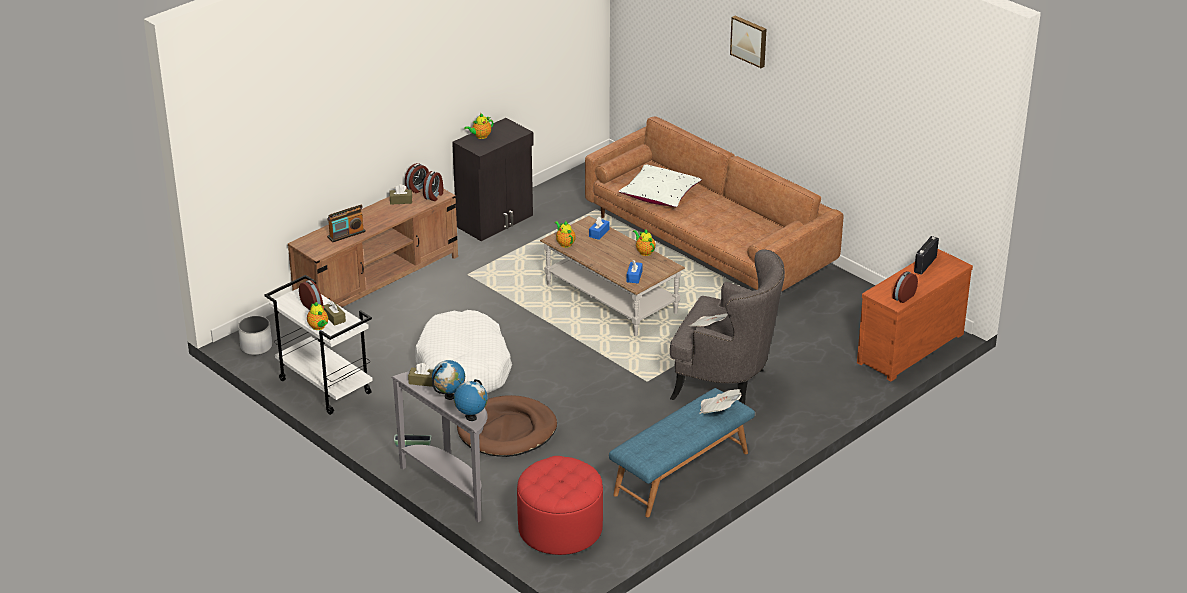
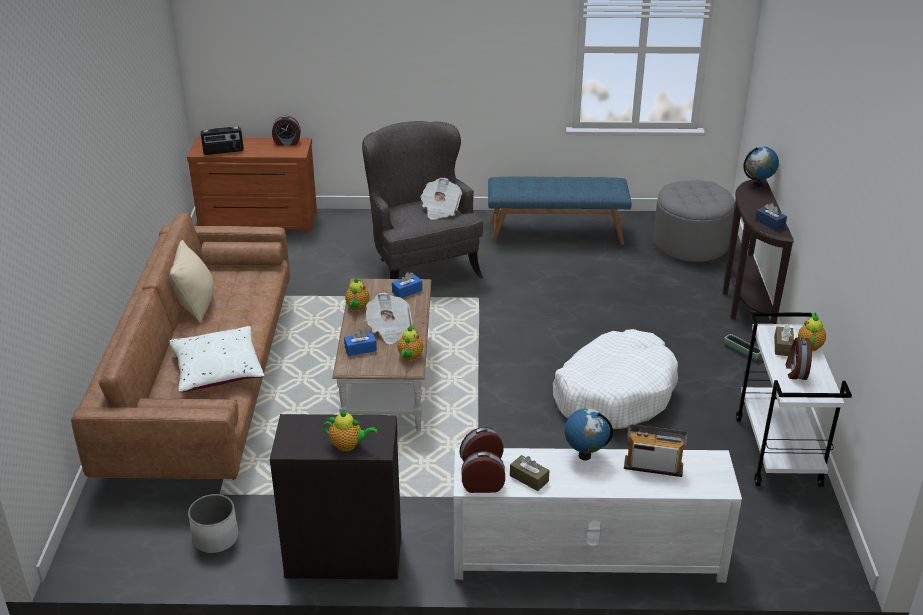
camera: 135 degrees left, 0 degrees up
white planter [238,316,272,355] -> white planter moved to [188,494,238,553]
brown tv stand [288,188,458,307] -> white tv stand [453,448,742,583]
grey console table [391,372,488,522] -> brown console table [722,179,794,324]
brown tissue box [408,363,433,387] -> blue tissue box [755,203,787,231]
globe [432,360,465,400] -> globe moved to [565,408,613,461]
brown dog bed [457,395,557,457] -> none
red ottoman [517,456,603,555] -> grey ottoman [653,180,735,262]
newspaper [700,389,742,414] -> newspaper moved to [366,293,413,344]
picture [730,16,766,68] -> none
none -> beige pillow [169,240,214,323]

